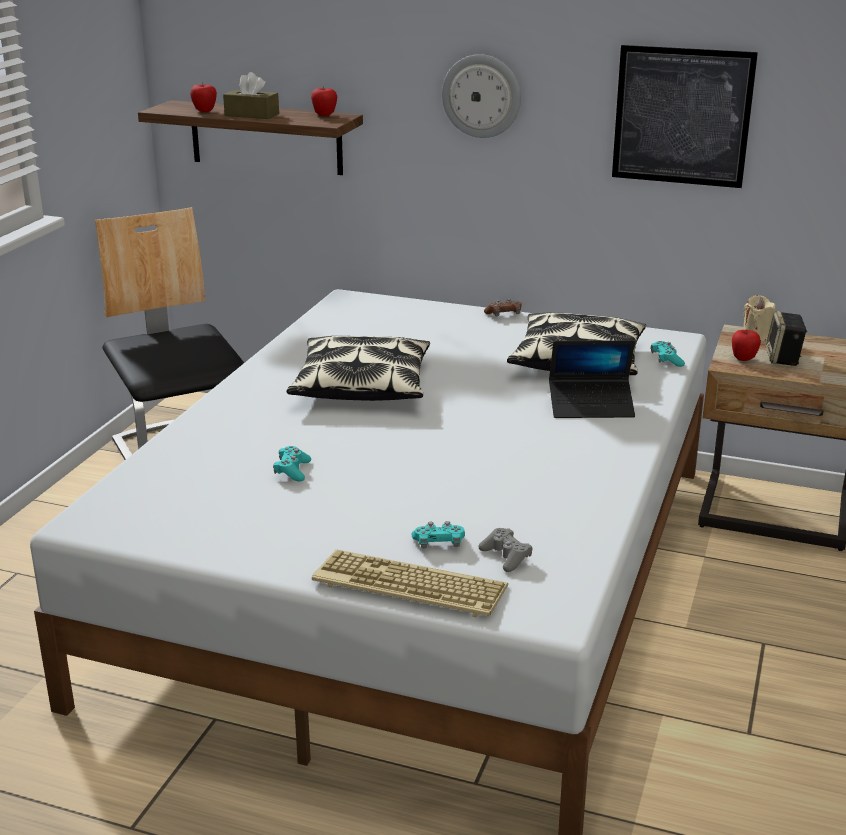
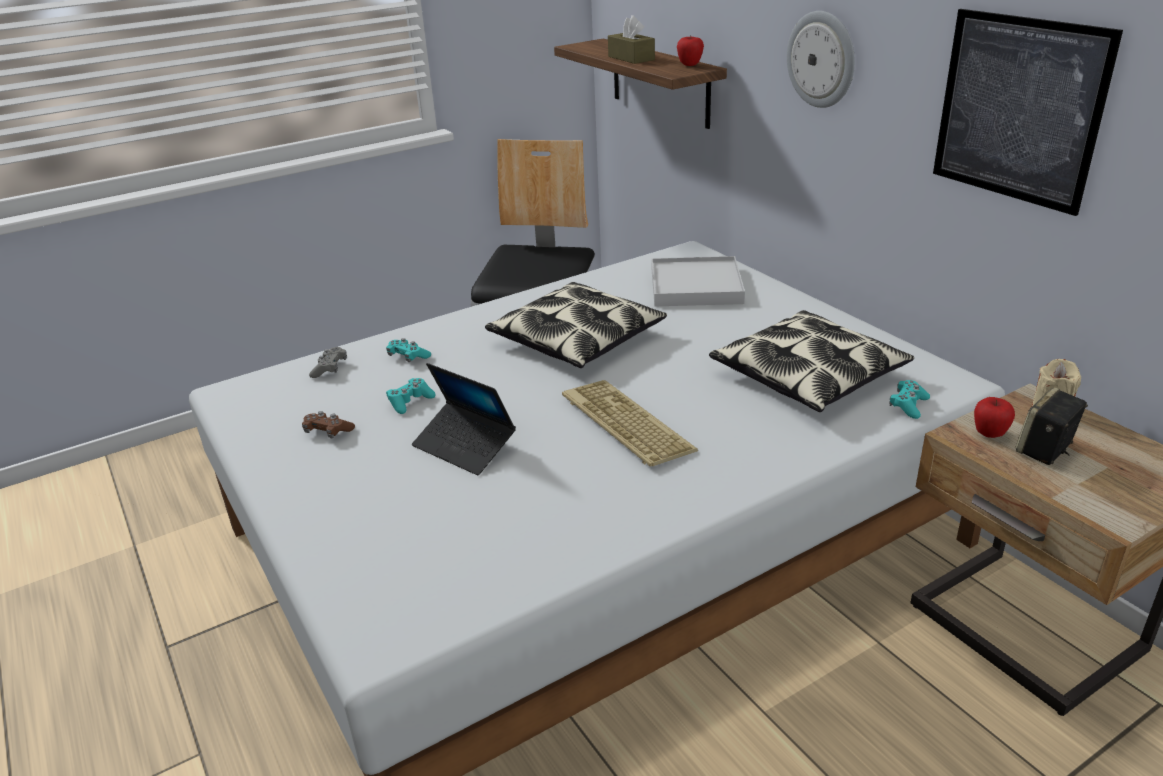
camera: 40 degrees right, 5 degrees up
apple [190,84,217,112] -> none
keyboard [312,550,508,617] -> keyboard moved to [562,380,698,467]
turquoise game controller [411,521,465,548] -> turquoise game controller moved to [386,338,431,362]
grey game controller [478,528,532,572] -> grey game controller moved to [309,347,347,378]
brown game controller [484,299,522,316] -> brown game controller moved to [302,411,355,438]
laptop [549,340,635,418] -> laptop moved to [412,363,516,475]
none -> white tray [652,256,745,306]

